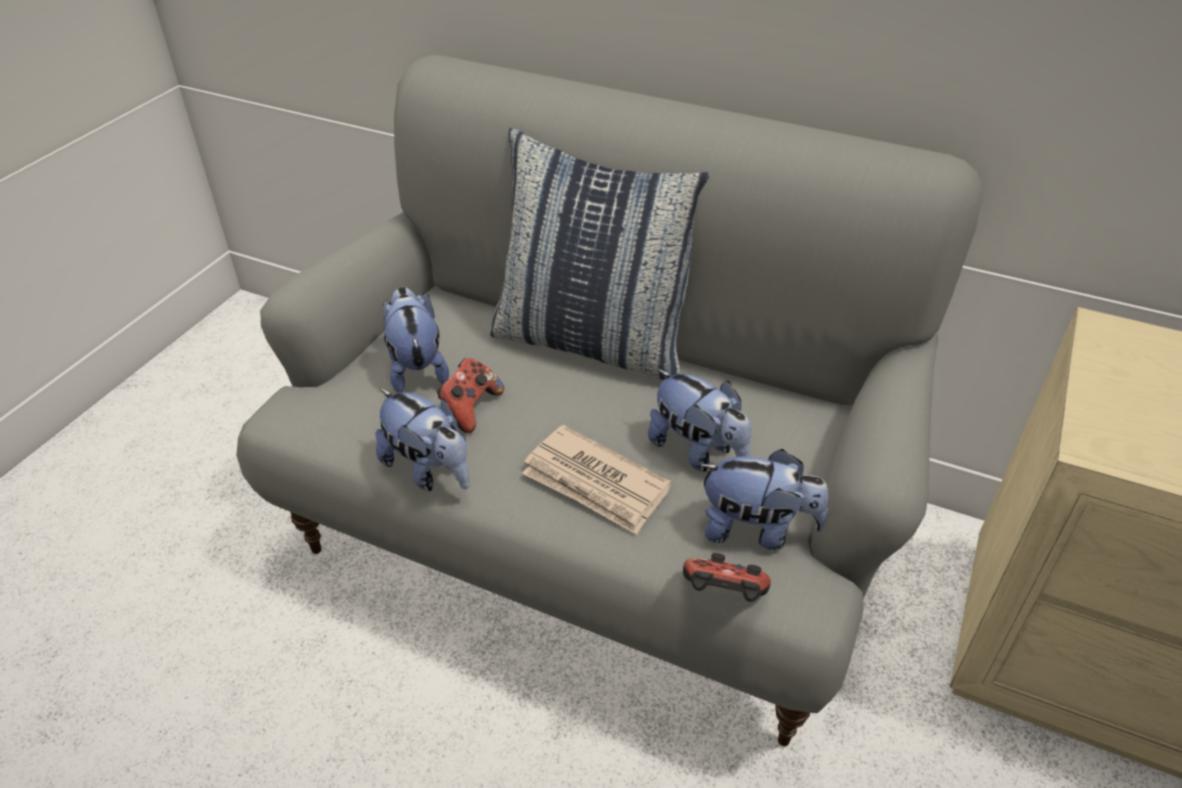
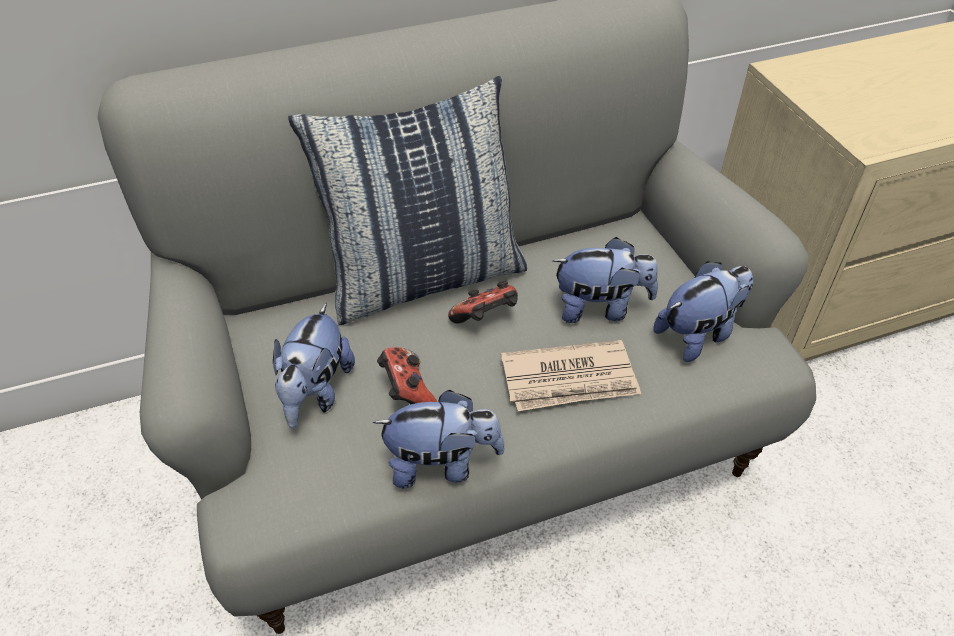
camera: 45 degrees left, 5 degrees up
plush toy [383,287,449,393] -> plush toy turned 105 degrees counterclockwise [273,303,355,428]
game controller [683,553,771,602] -> game controller moved to [448,281,518,324]

